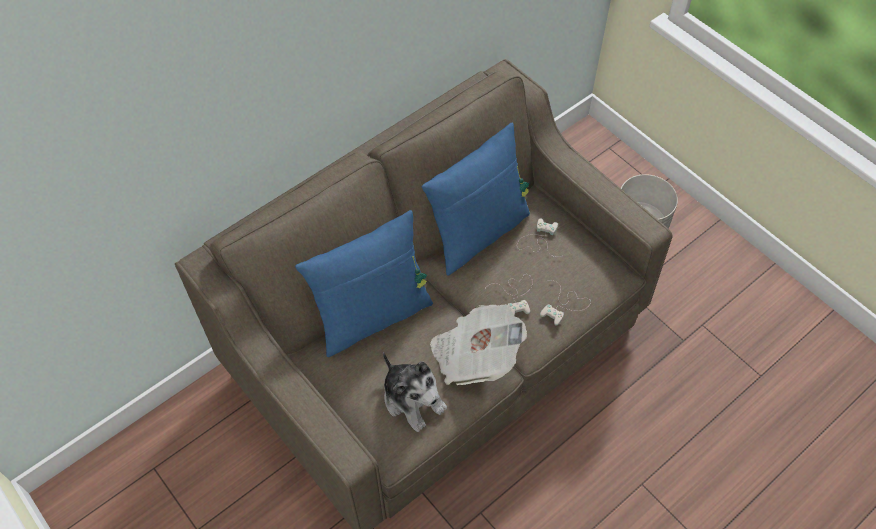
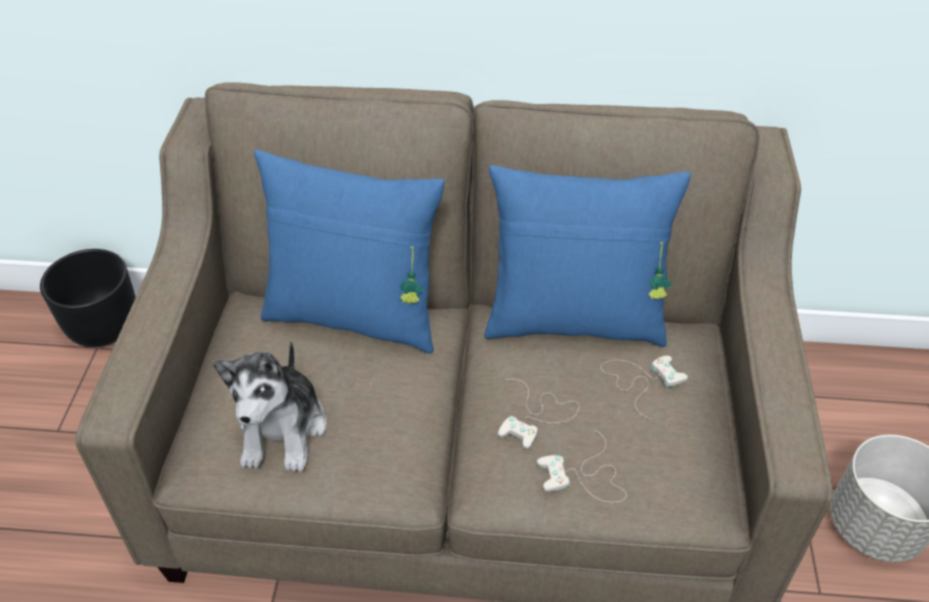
camera: 45 degrees right, 10 degrees down
newspaper [430,304,527,385] -> none
none -> black planter [40,249,136,347]

